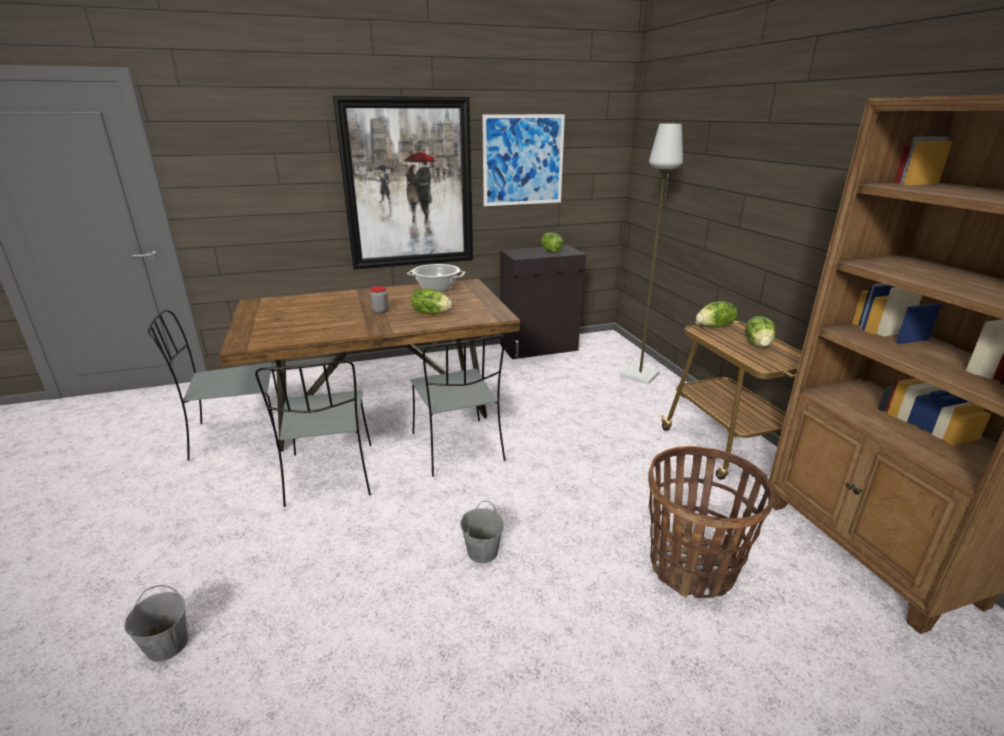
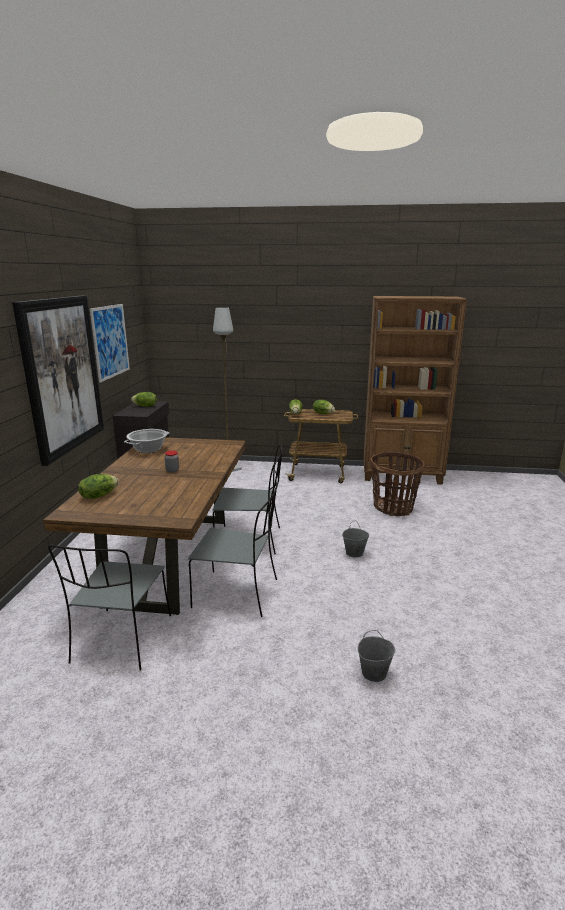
camera: 65 degrees left, 5 degrees down
lettuce [411,288,452,314] -> lettuce moved to [78,474,119,499]

